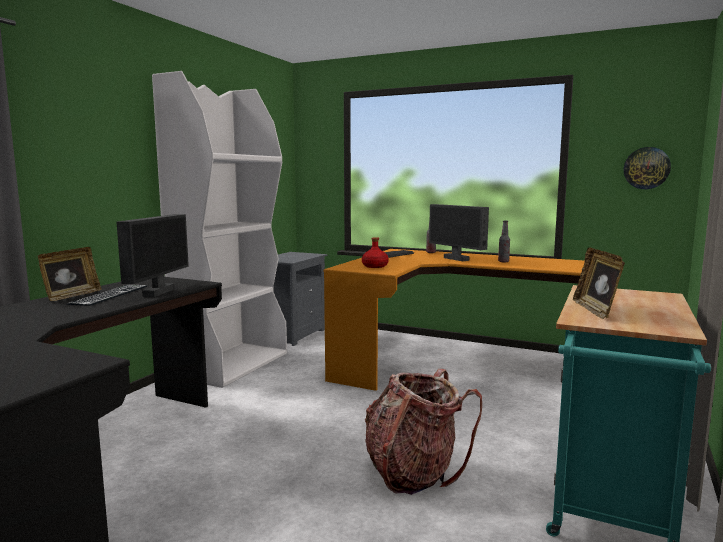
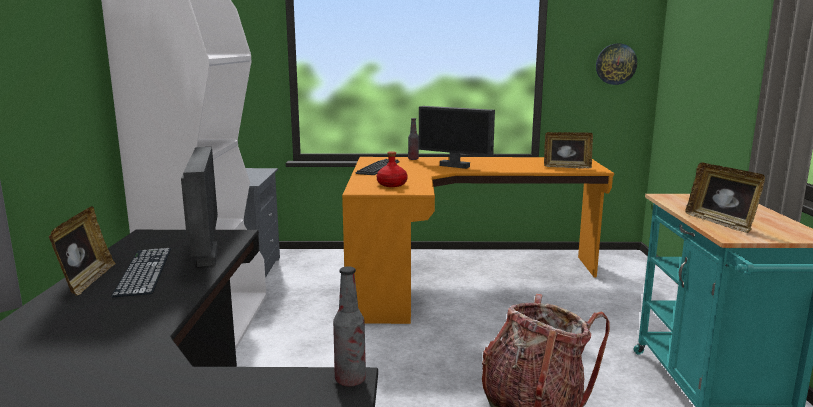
camera: 25 degrees left, 5 degrees up
bottle [498,221,510,262] -> bottle moved to [333,266,366,387]
none -> picture frame [544,132,593,169]

